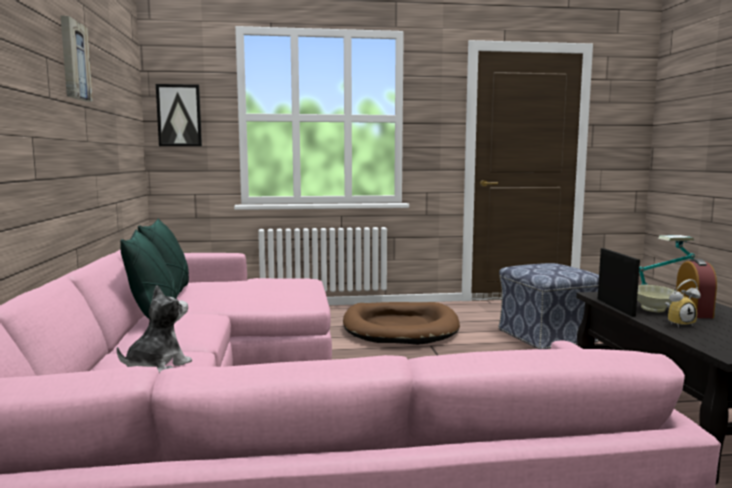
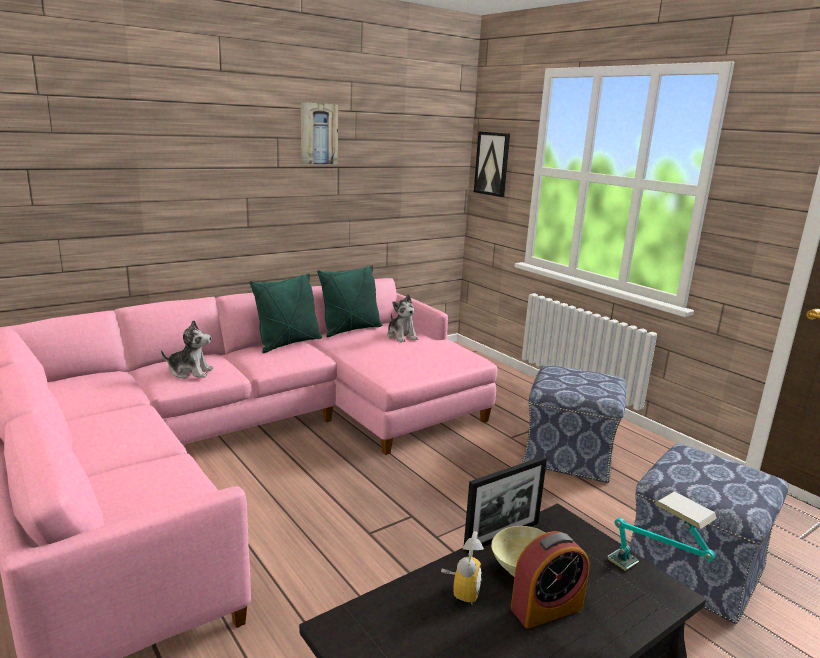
camera: 60 degrees right, 10 degrees up
brown dog bed [343,302,460,345] -> ottoman [522,365,626,483]
alarm clock [665,279,701,328] -> alarm clock turned 120 degrees counterclockwise [441,531,484,605]
none -> plush toy [387,294,418,343]

